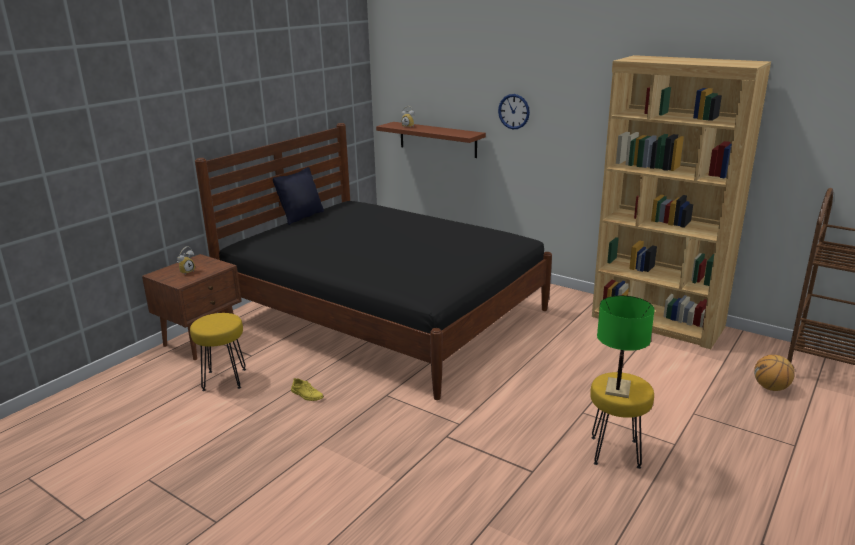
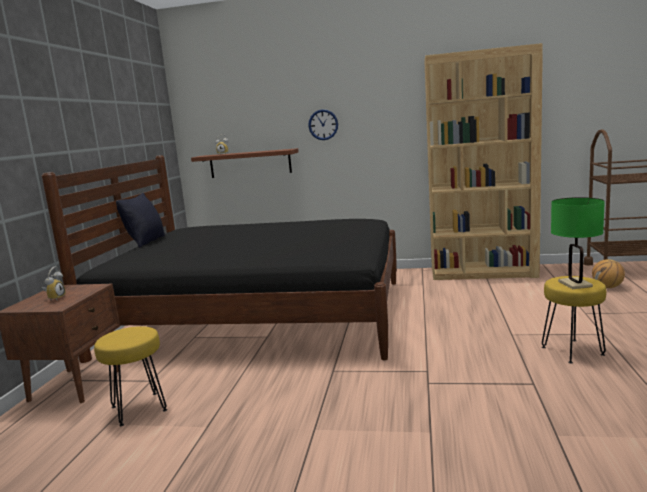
camera: 25 degrees left, 10 degrees down
yellow shoe [291,378,324,401] -> none

